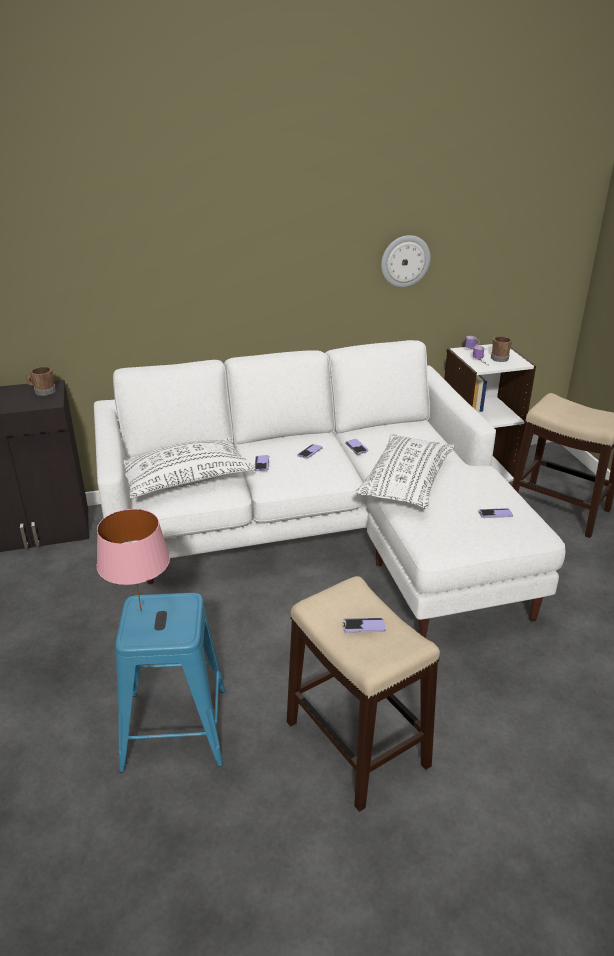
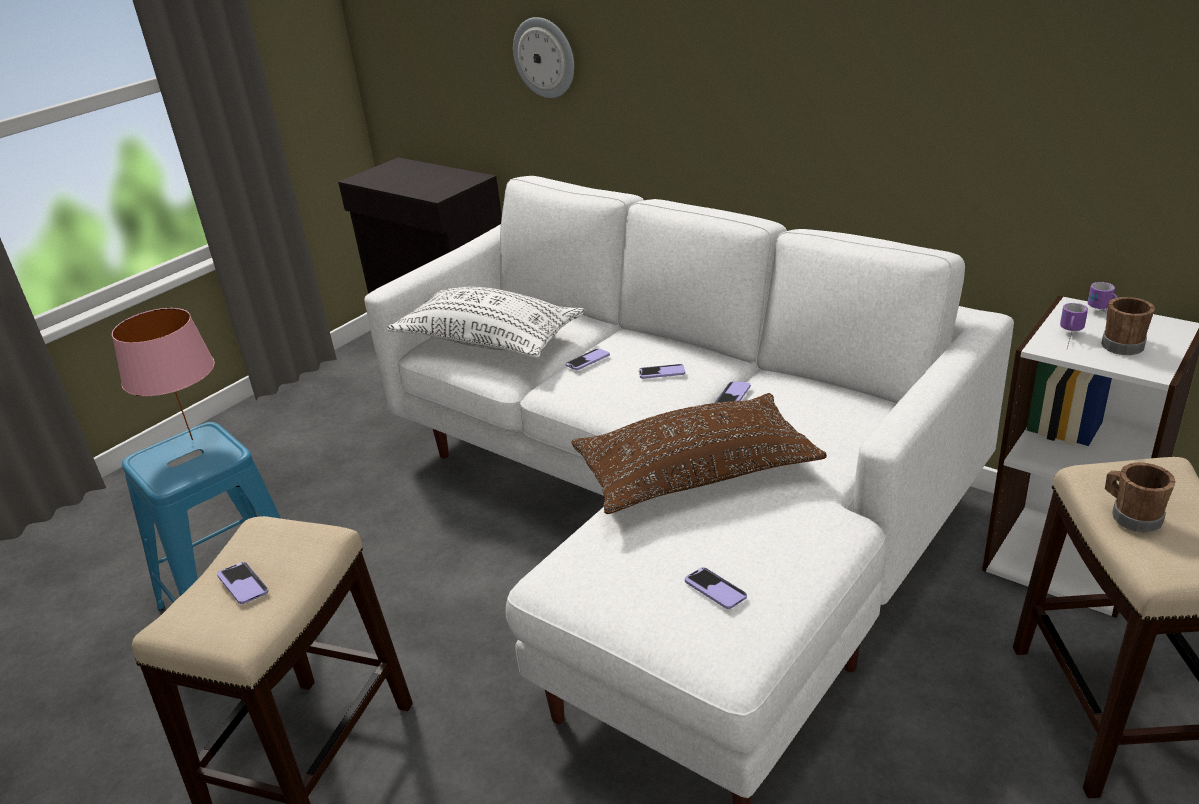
camera: 55 degrees right, 0 degrees up
brown mug [26,366,56,396] -> brown mug moved to [1105,462,1176,533]
white pillow [356,434,455,509] -> brown pillow [571,393,827,514]
wall clock [381,235,430,288] -> wall clock moved to [513,17,574,98]

